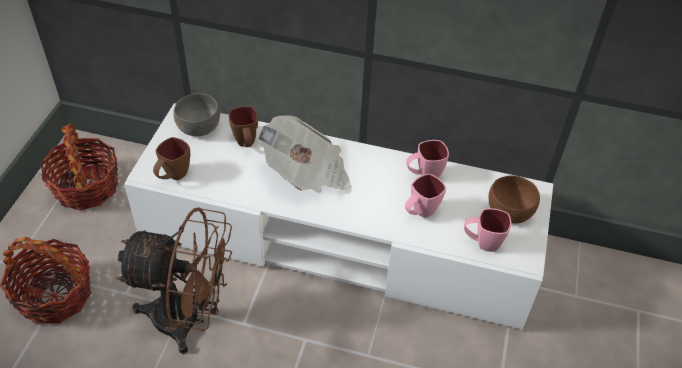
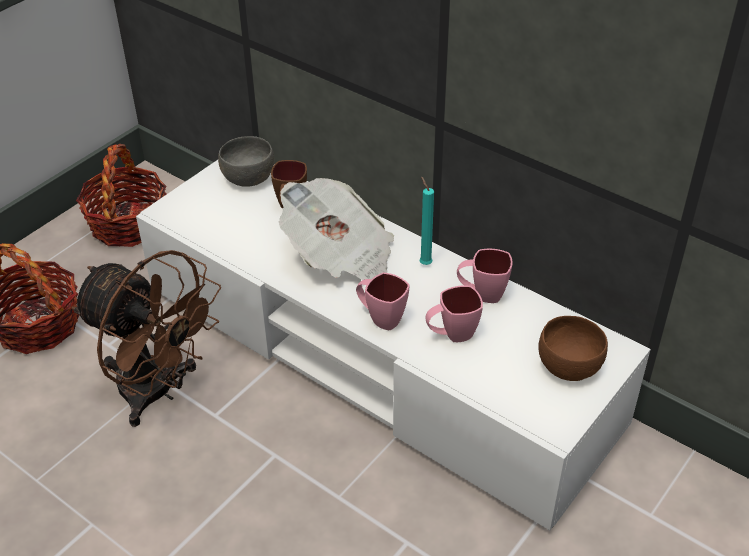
camera: 25 degrees right, 5 degrees down
brown mug [153,137,190,180] -> none
pink mug [464,208,511,252] -> pink mug moved to [356,272,409,330]
none -> turquoise candle [419,177,434,265]

